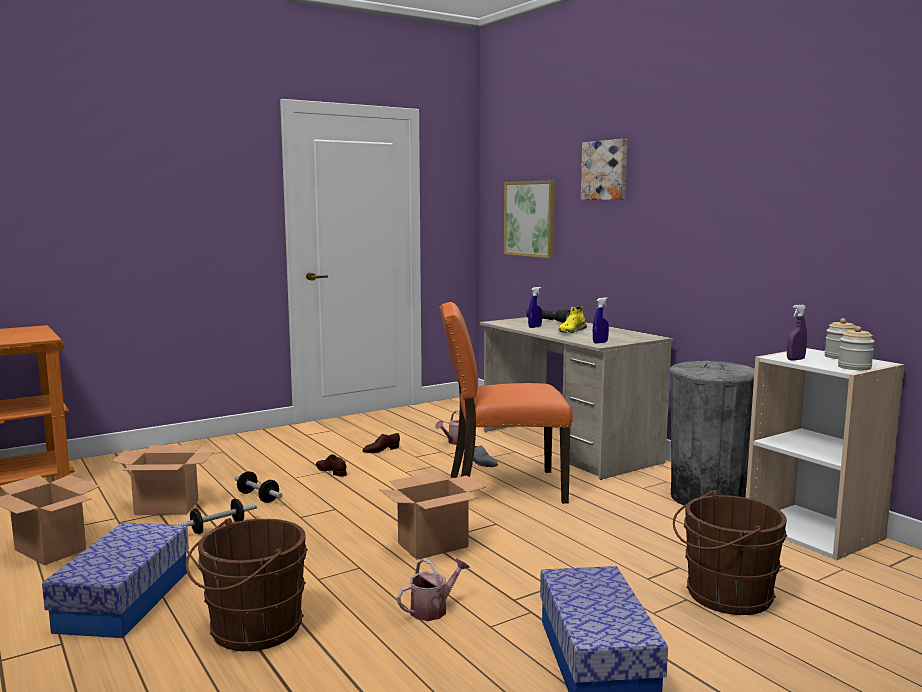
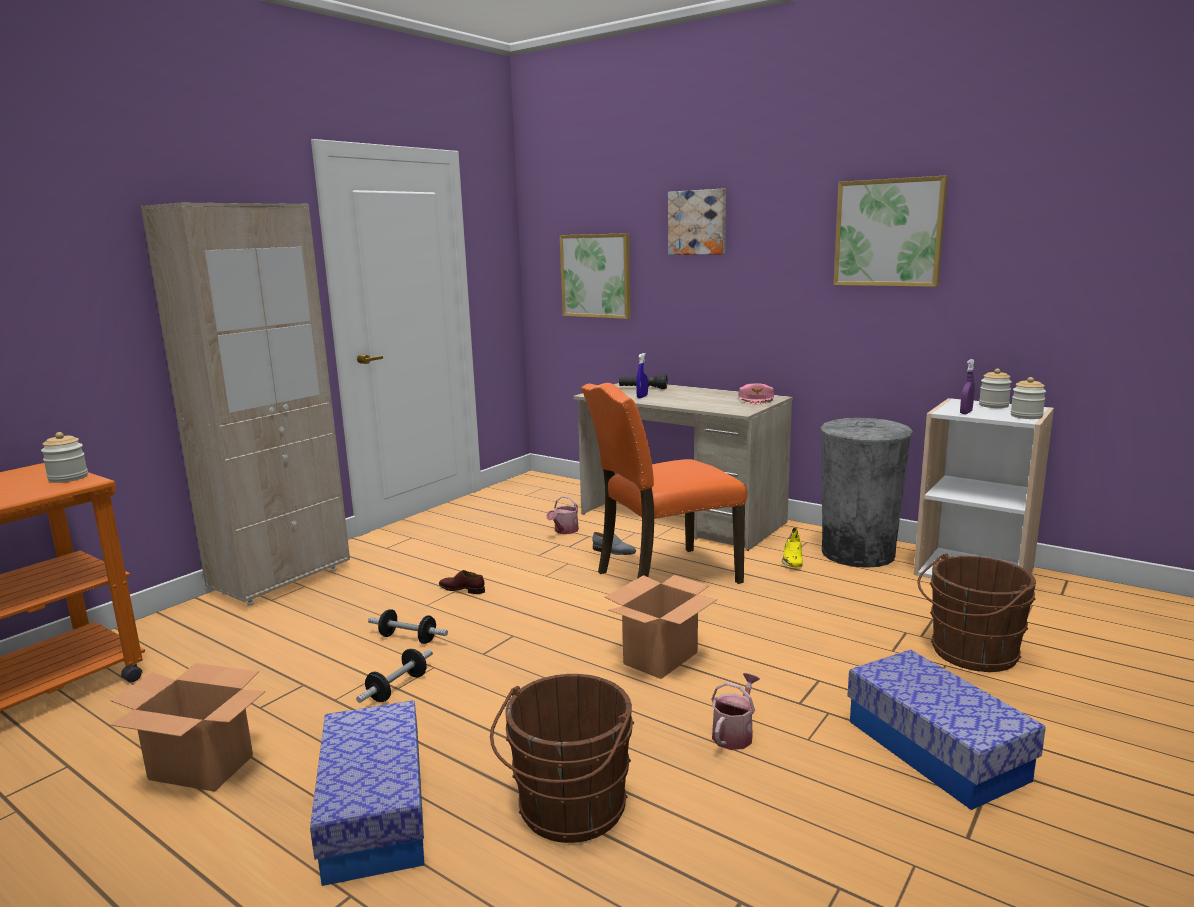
camera: 20 degrees left, 5 degrees up
cardboard box [111,445,213,515] -> none
brown shoe [362,433,400,453] -> none
yellow shoe [558,306,587,333] -> yellow shoe moved to [782,527,803,568]
blue spray bottle [593,297,609,344] -> none
none -> jar [41,432,88,483]
none -> beige cabinet [141,203,350,606]
none -> pink cap [739,383,774,404]
none -> picture [833,176,948,287]

